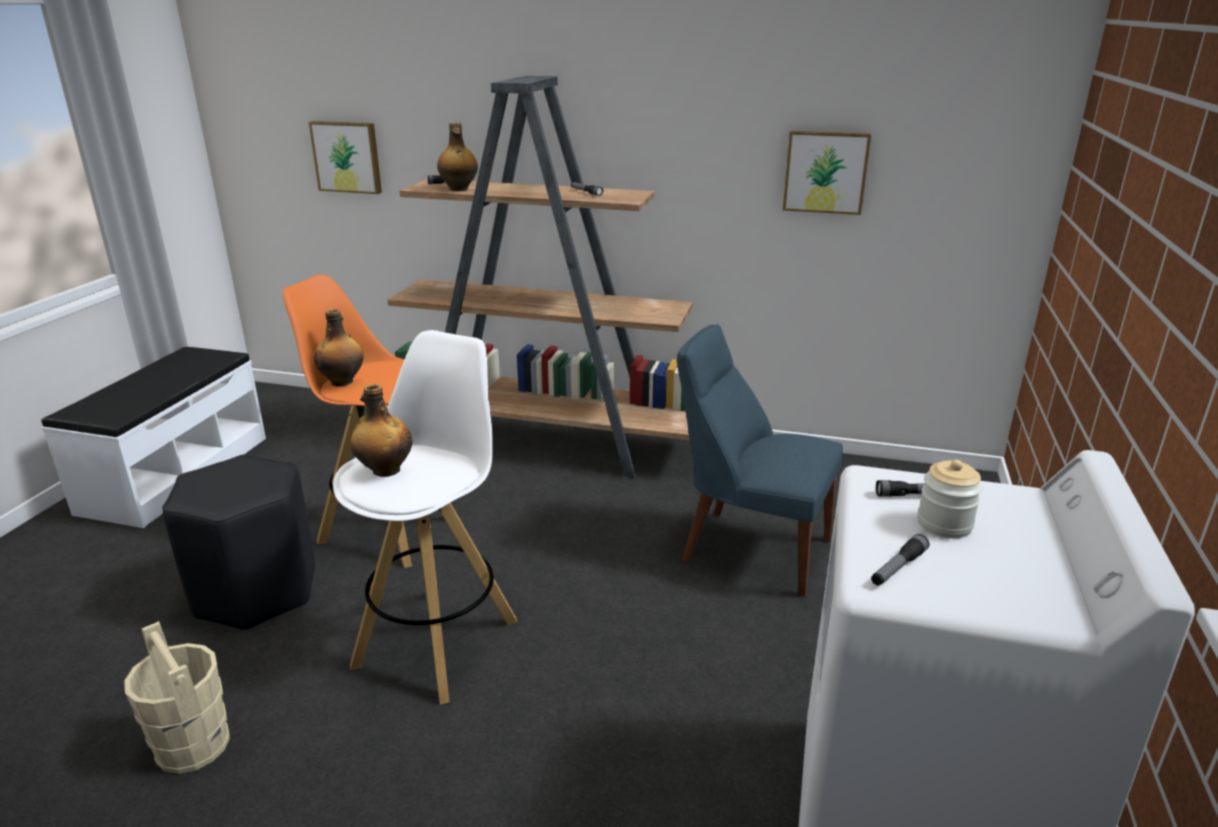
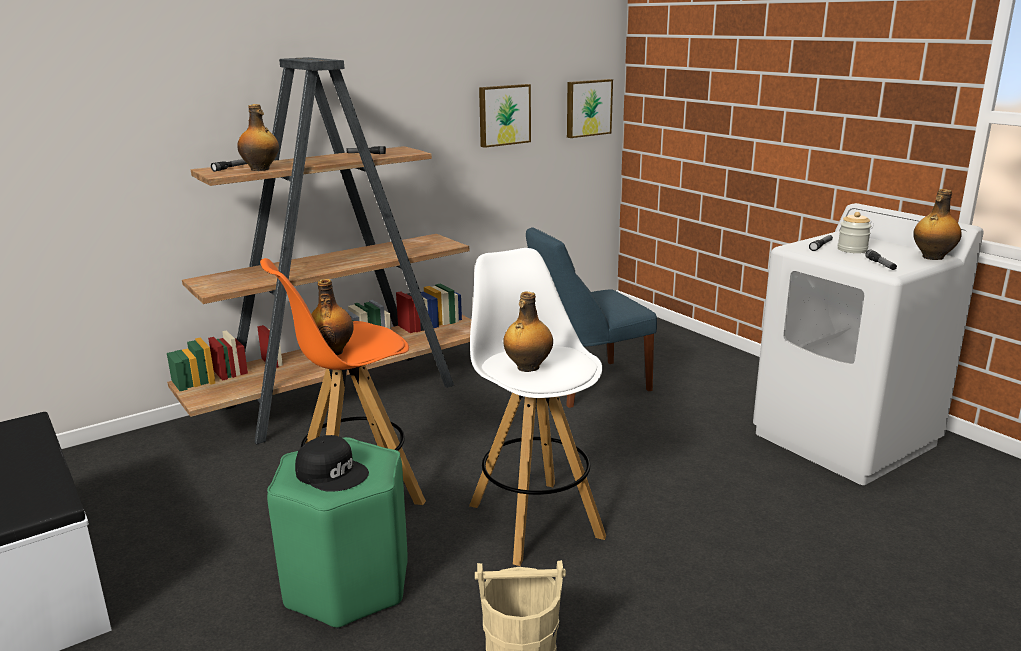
camera: 50 degrees left, 5 degrees down
black stool [162,454,315,631] -> green stool [267,437,408,629]
picture [309,121,382,194] -> picture moved to [567,79,613,138]
none -> black cap [295,435,369,492]
none -> bottle [913,189,962,260]

